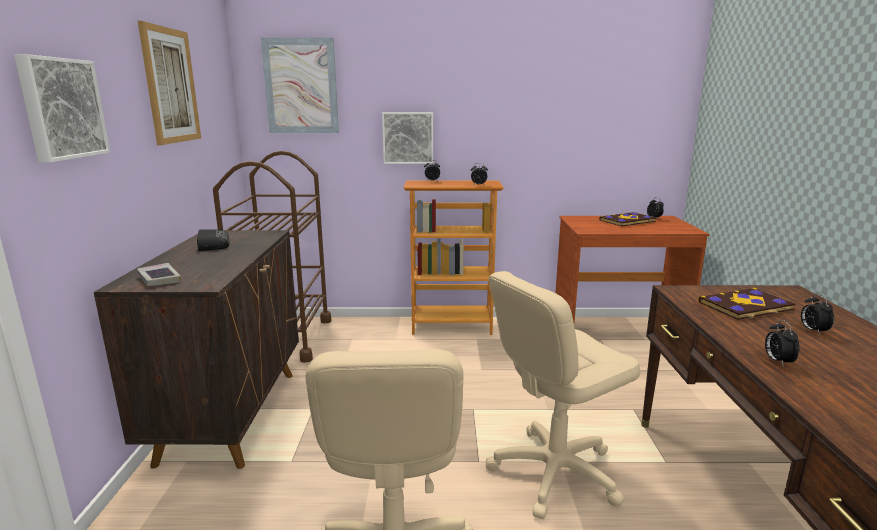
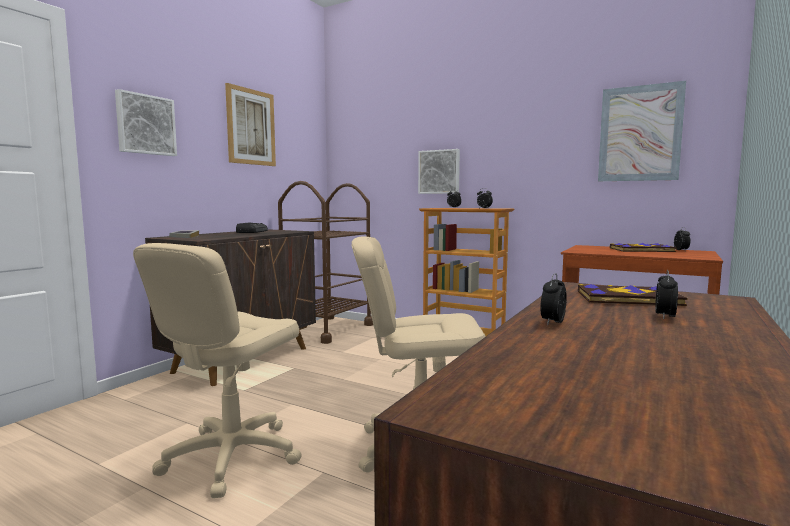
camera: 30 degrees right, 10 degrees down
picture [261,38,339,133] -> picture moved to [598,81,686,181]

